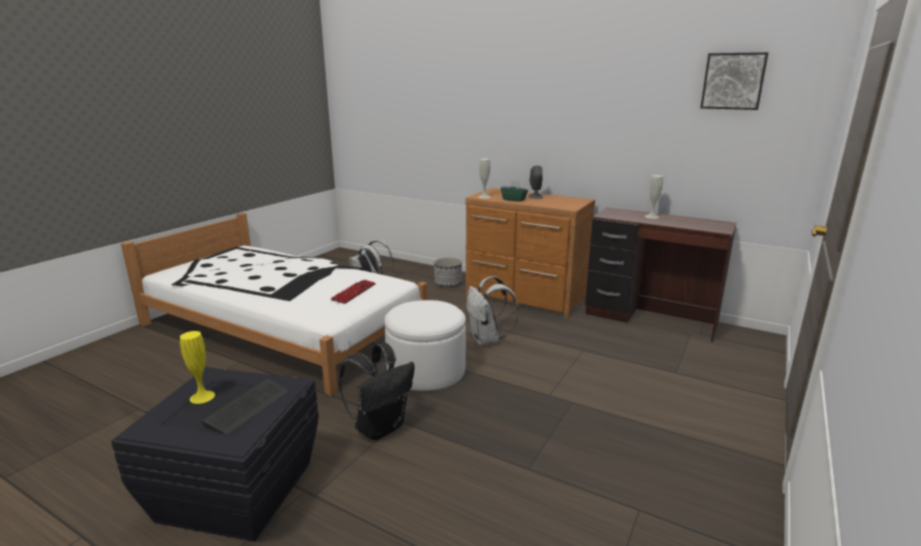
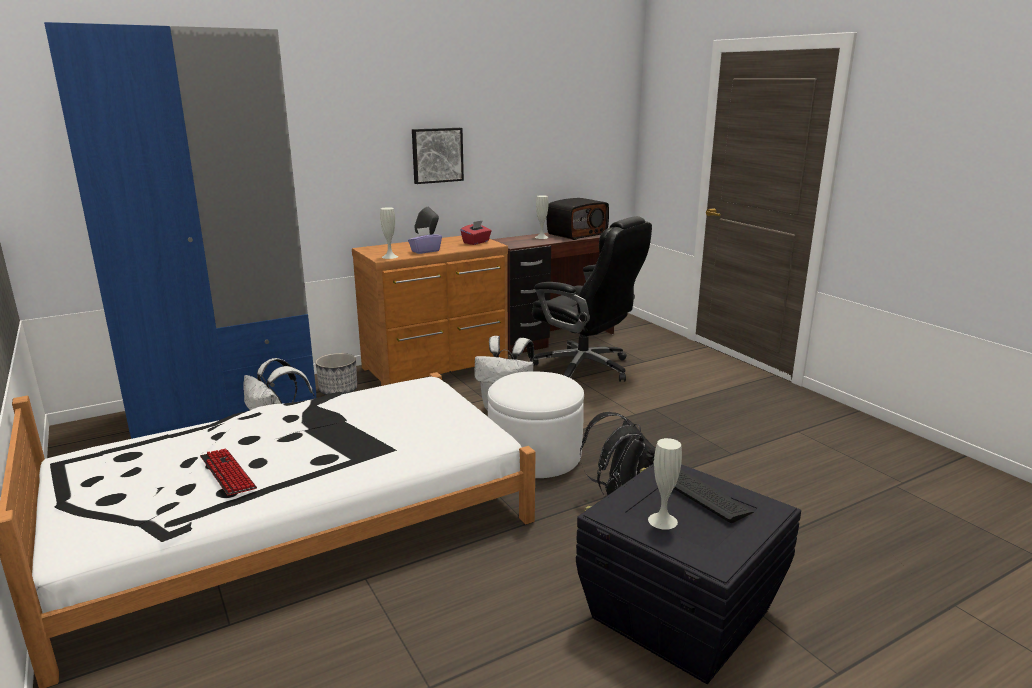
camera: 60 degrees left, 0 degrees up
yellow vase [180,331,215,404] -> white vase [648,438,682,530]
keyboard [331,280,376,304] -> keyboard moved to [200,448,257,496]
green tissue box [501,180,528,202] -> purple tissue box [408,227,442,254]
picture [700,52,768,110] -> picture moved to [412,128,464,184]
none -> blue wardrobe [44,22,316,439]
none -> red tissue box [461,220,492,245]
none -> black office chair [530,216,652,382]
none -> radio [547,198,609,240]

